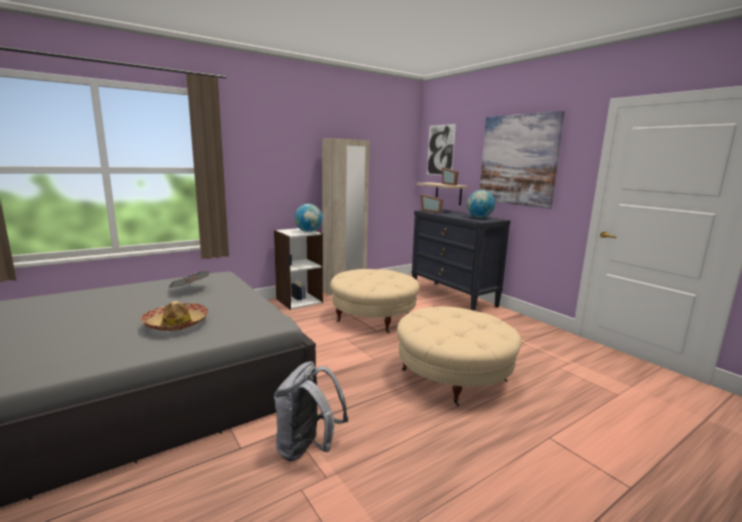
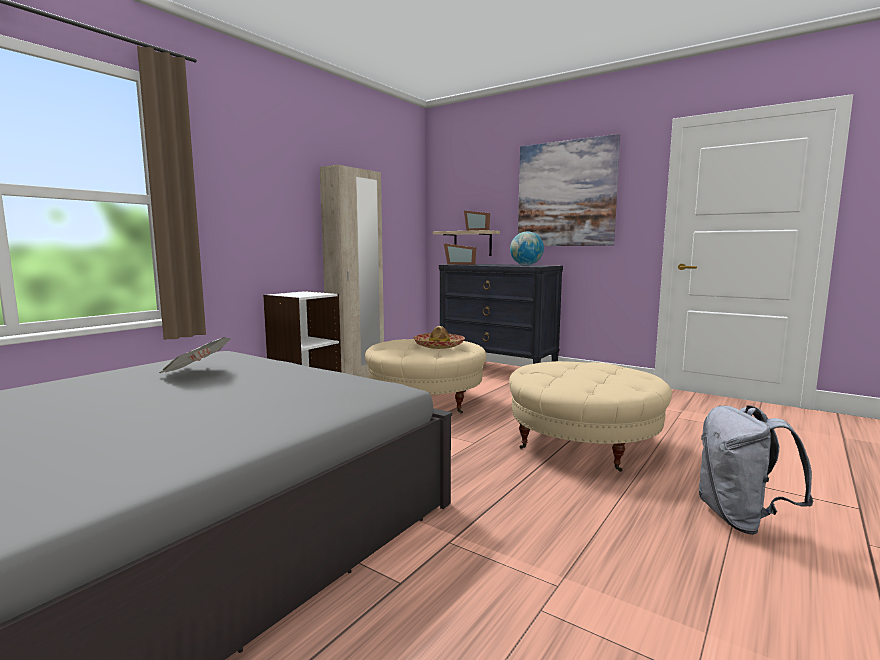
camera: 20 degrees left, 5 degrees down
hat [141,301,209,331] -> hat moved to [413,326,465,349]
grey backpack [274,361,349,461] -> grey backpack moved to [698,405,813,535]
globe [294,204,323,232] -> none
picture [427,124,456,175] -> none

